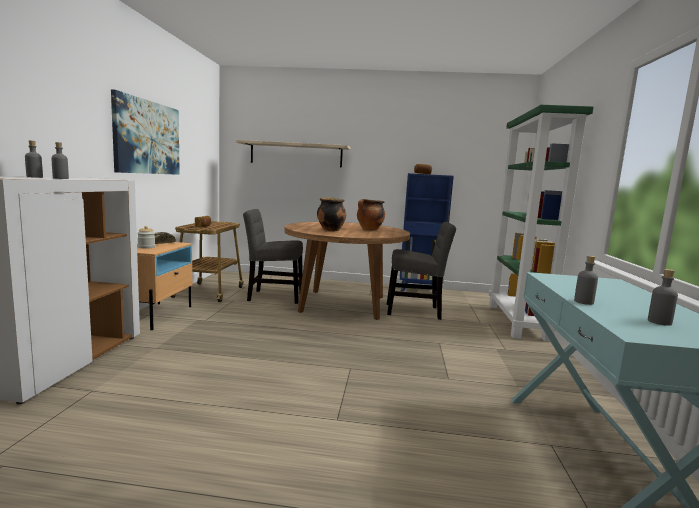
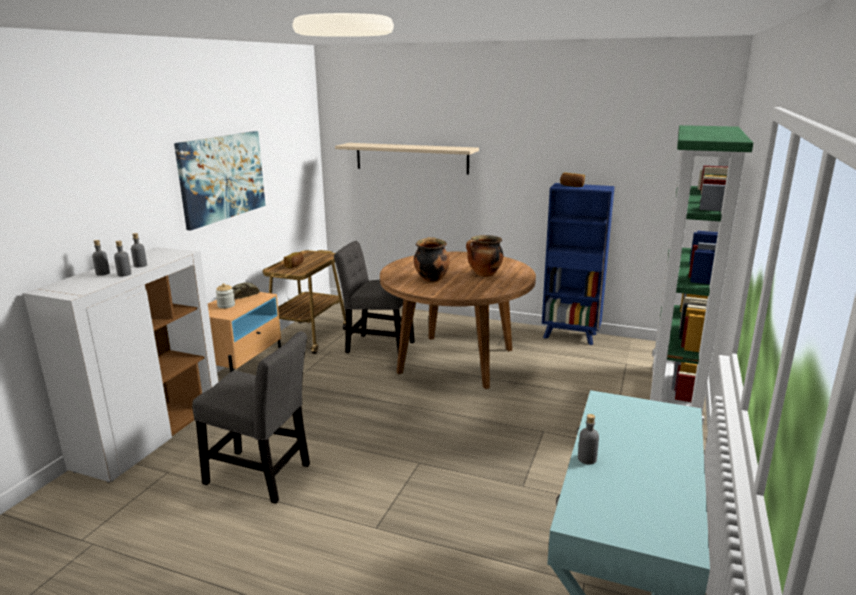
camera: 15 degrees right, 10 degrees up
grey chair [387,222,456,320] -> grey chair moved to [192,331,310,504]
grey bottle [648,269,678,326] -> grey bottle moved to [131,233,147,267]

